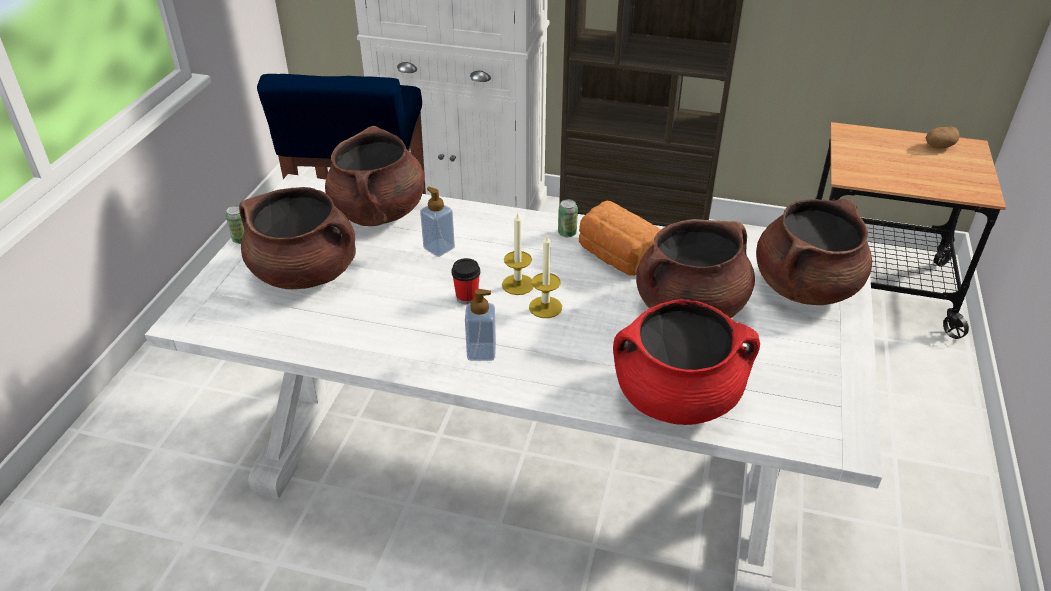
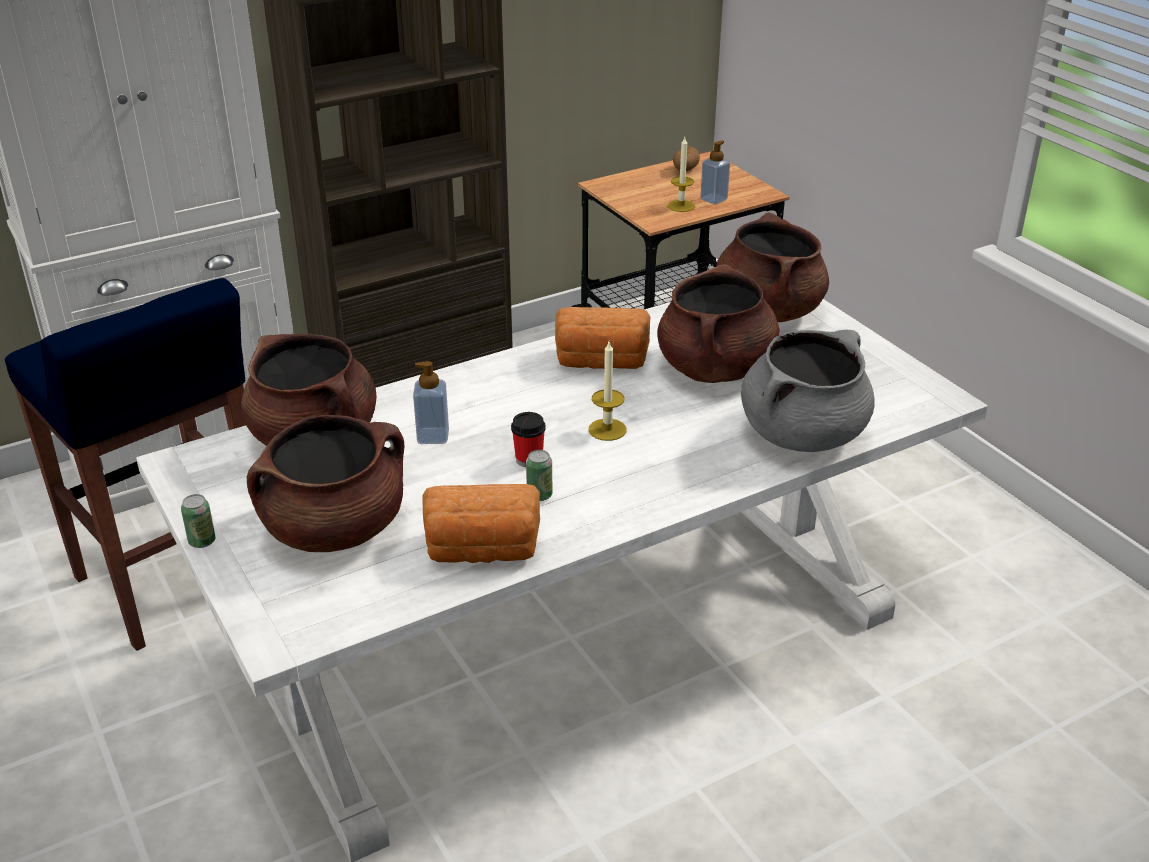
camera: 45 degrees left, 5 degrees down
soap dispenser [465,289,496,361] -> soap dispenser moved to [700,140,730,205]
candle [502,212,534,295] -> candle moved to [668,137,695,212]
can [558,199,578,237] -> can moved to [526,450,552,501]
red cooking pot [613,299,760,425] -> grey cooking pot [741,330,875,452]
none -> bread [422,484,540,563]

